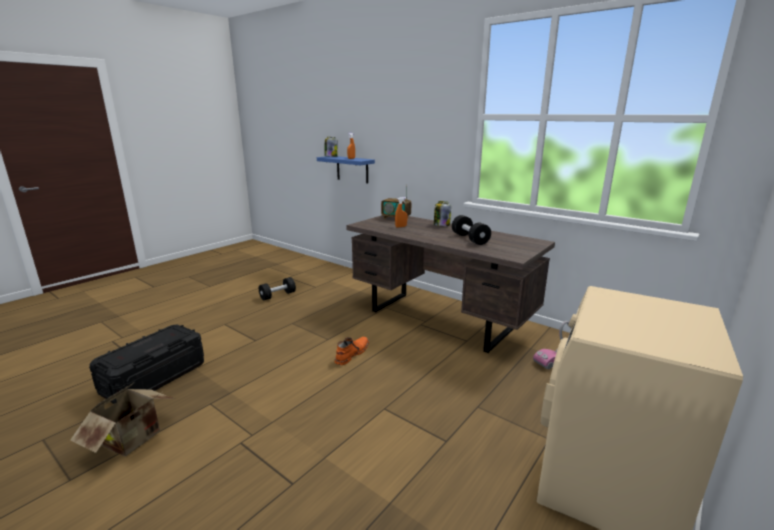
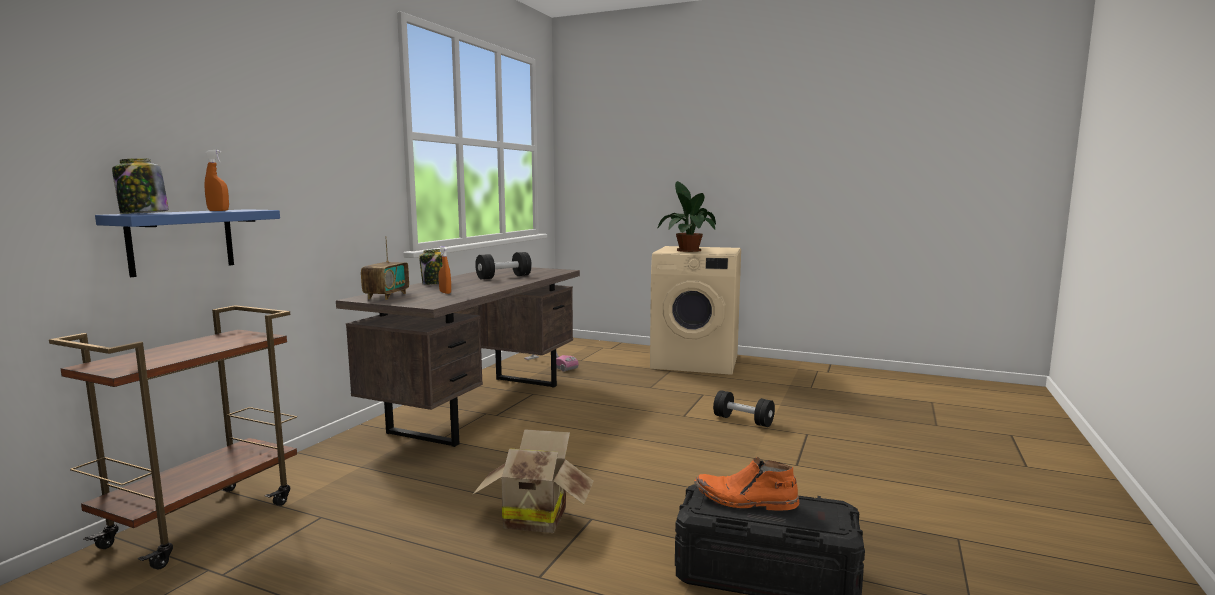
camera: 105 degrees left, 10 degrees down
cardboard box [70,382,175,456] -> cardboard box moved to [472,429,594,533]
black dumbbell [259,277,296,300] -> black dumbbell moved to [713,390,775,427]
orange boot [335,337,369,365] -> orange boot moved to [694,457,799,511]
none -> brown cart [49,305,297,569]
none -> potted plant [658,181,716,252]

